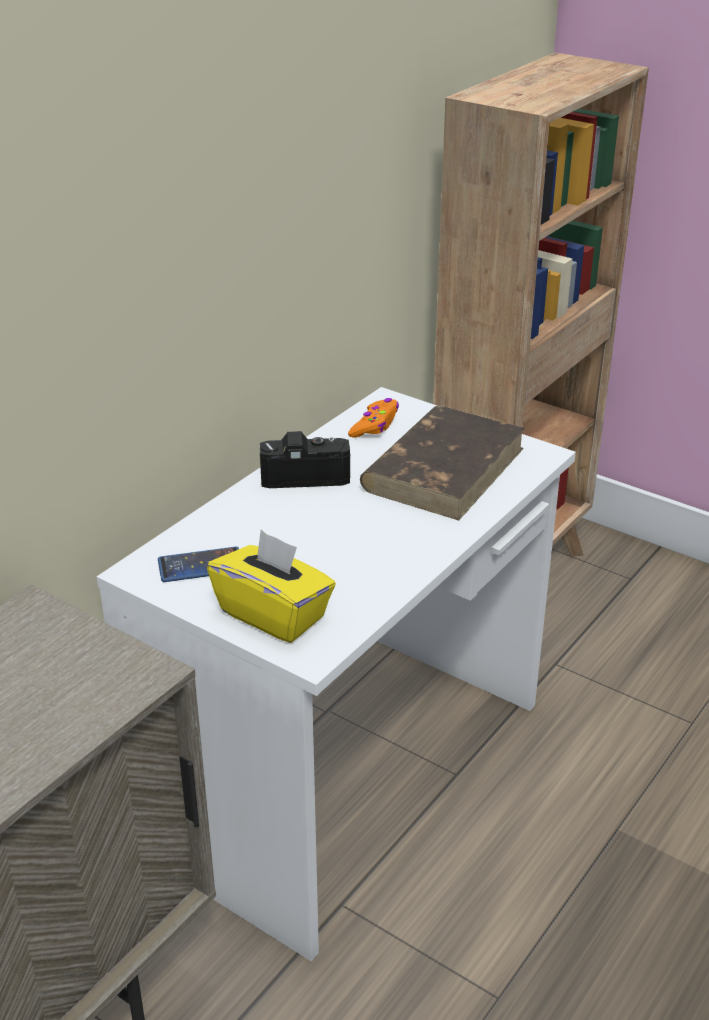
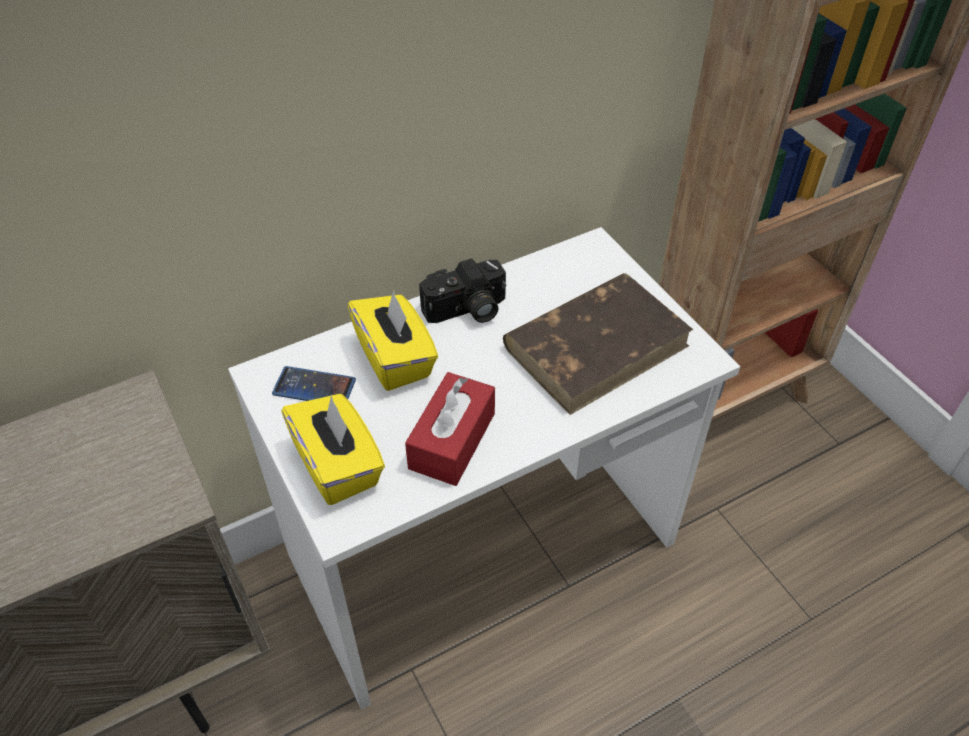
camera: 25 degrees right, 15 degrees up
camera [260,431,350,488] -> camera turned 135 degrees clockwise [419,258,506,323]
orange game controller [348,398,399,438] -> none
none -> yellow tissue box [348,290,438,391]
none -> red tissue box [405,372,495,486]

